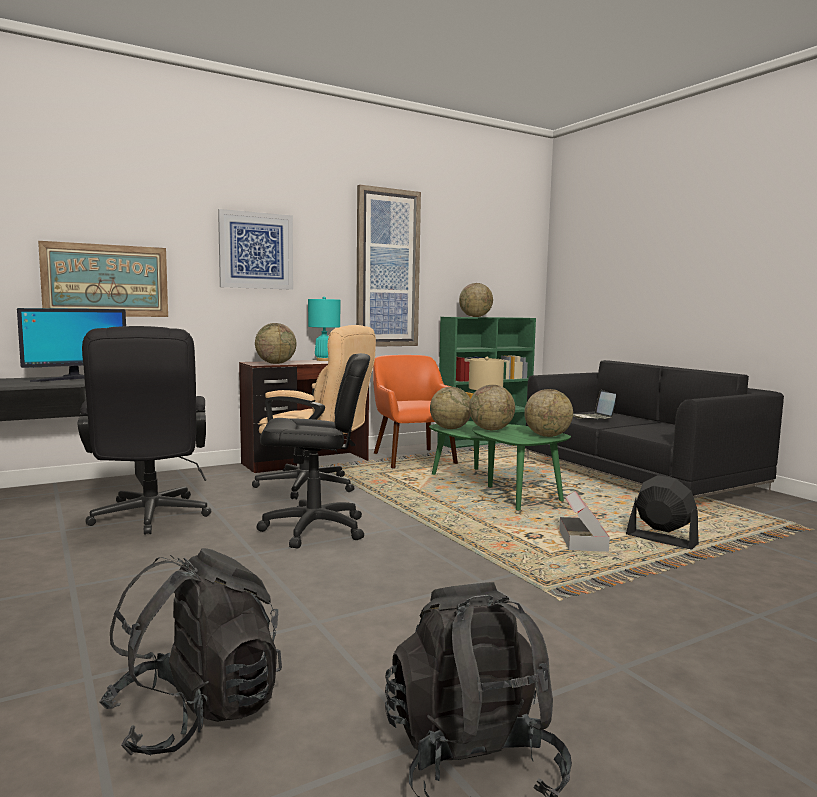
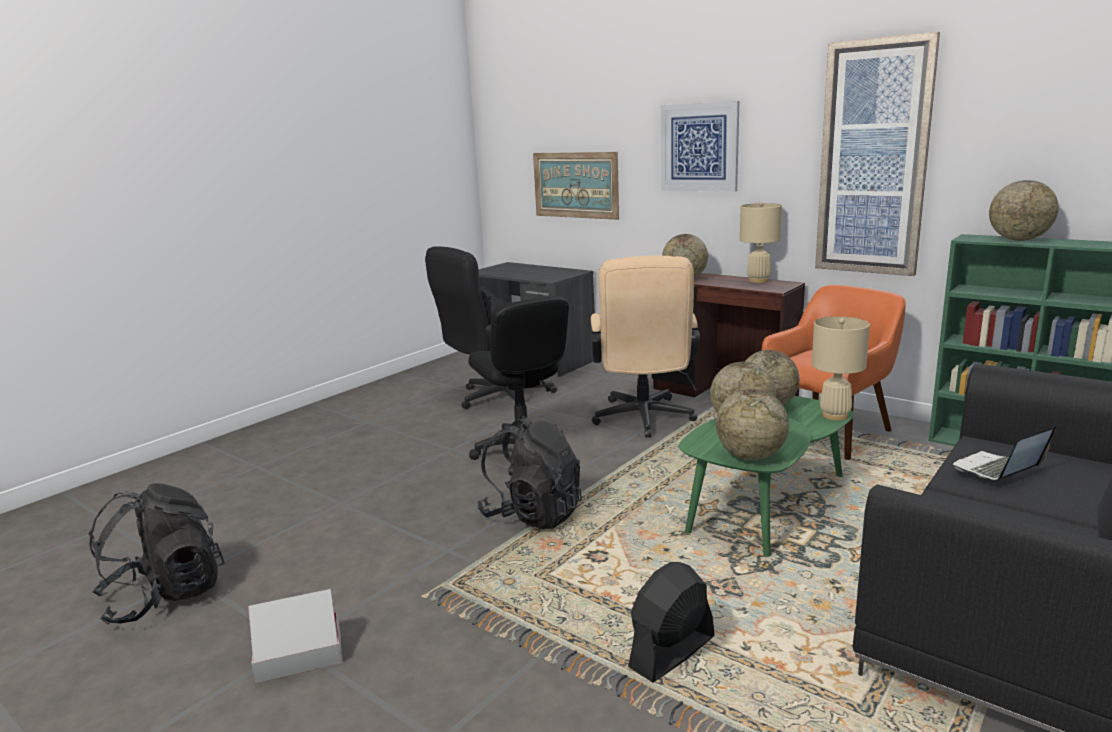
camera: 70 degrees right, 10 degrees up
monitor [17,308,126,382] -> none
black backpack [99,548,282,755] -> black backpack moved to [477,416,582,529]
turquoise table lamp [308,297,340,361] -> beige table lamp [740,202,782,283]
cardboard box [559,491,610,552] -> cardboard box moved to [248,589,342,683]
black fan [626,475,699,550] -> black fan turned 150 degrees counterclockwise [628,562,715,683]

